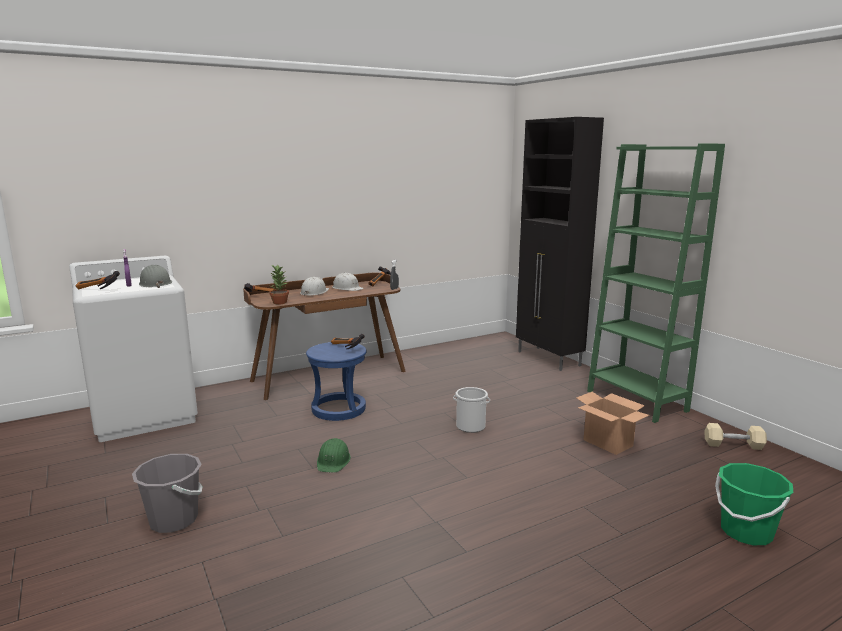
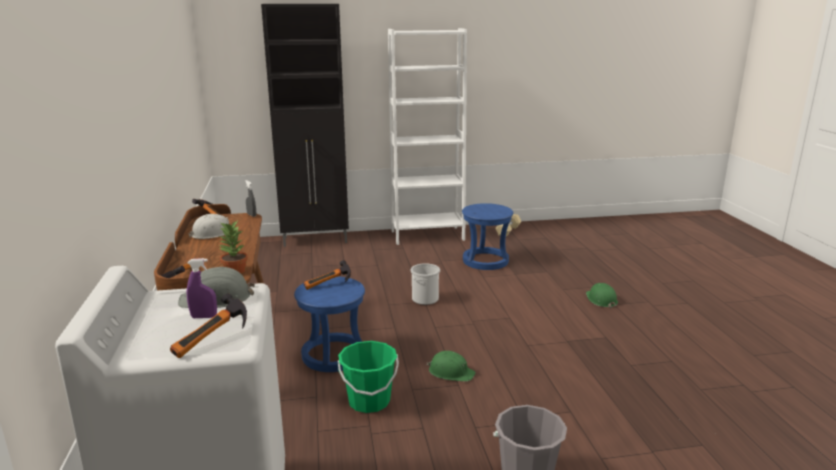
camera: 70 degrees left, 5 degrees up
white hard hat [300,277,329,296] -> none
cardboard box [576,392,650,455] -> blue stool [462,203,513,270]
green bookcase [587,144,725,423] -> white bookcase [388,28,467,245]
green bucket [715,463,793,545] -> green bucket moved to [338,341,399,413]
none -> green hard hat [586,283,618,308]

